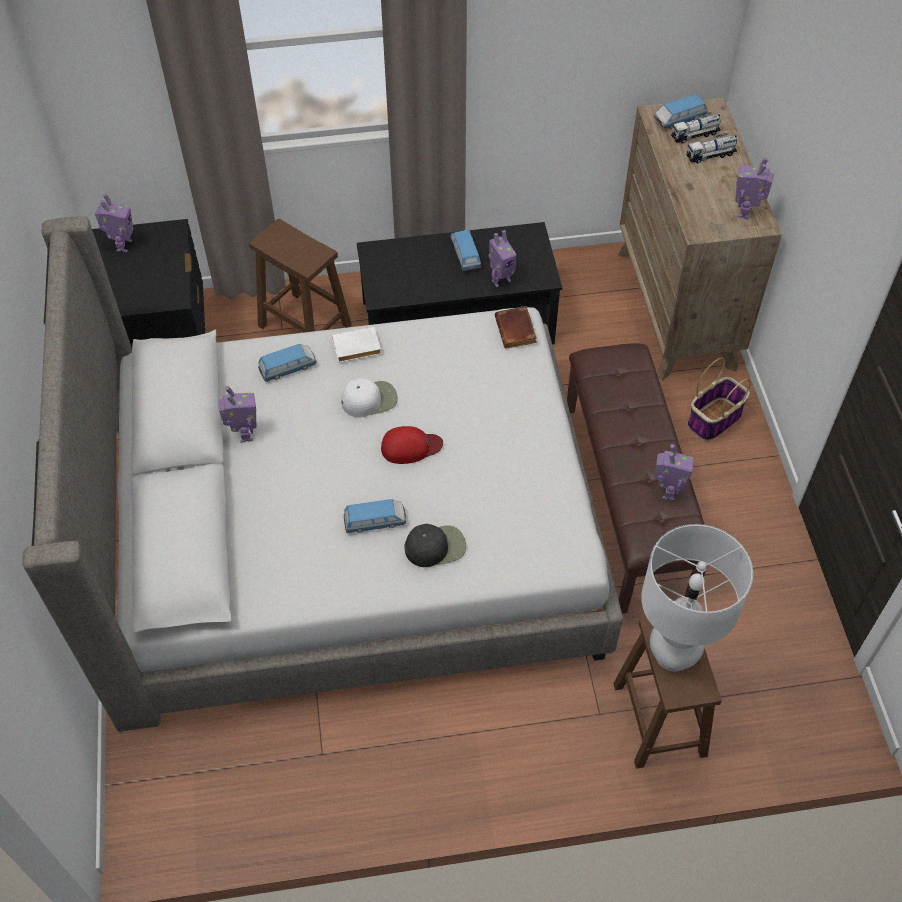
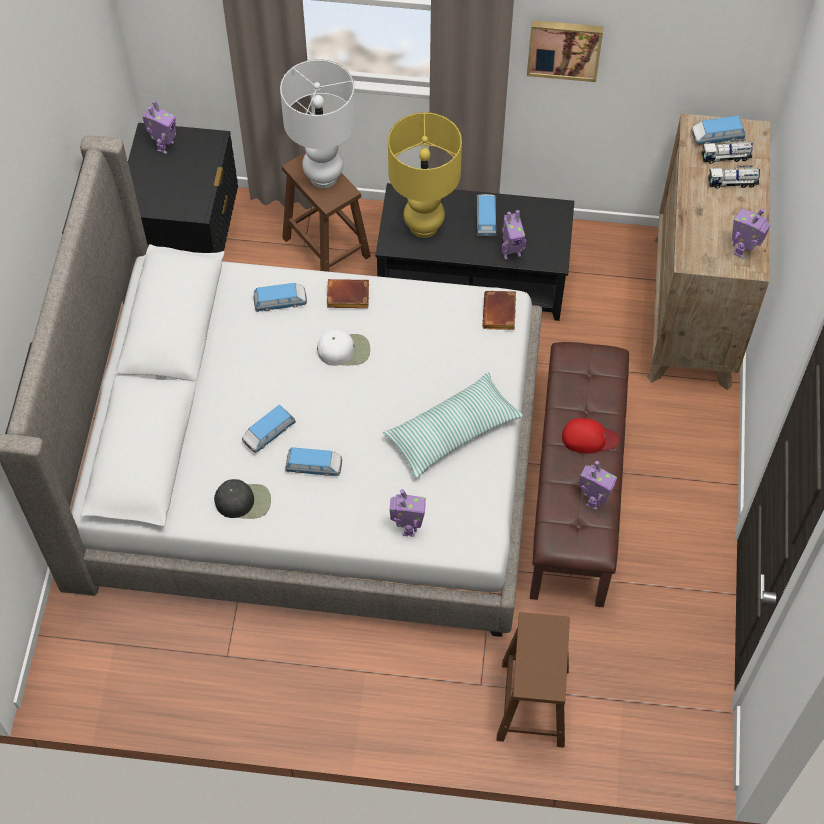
camera: 15 degrees right, 5 degrees up
toy robot [218,386,257,443] -> toy robot moved to [390,489,426,537]
white book [332,327,381,363] -> brown book [327,279,369,308]
red cap [381,426,443,464] -> red cap moved to [562,418,619,453]
black cap [404,524,466,567] -> black cap moved to [214,479,271,519]
white table lamp [641,524,753,672] -> white table lamp moved to [280,59,356,188]
basket [687,357,751,441] -> none
none -> toy car [242,405,296,453]
none -> pillow [382,372,523,479]
none -> yellow table lamp [388,112,462,238]
none -> picture [527,20,604,82]

